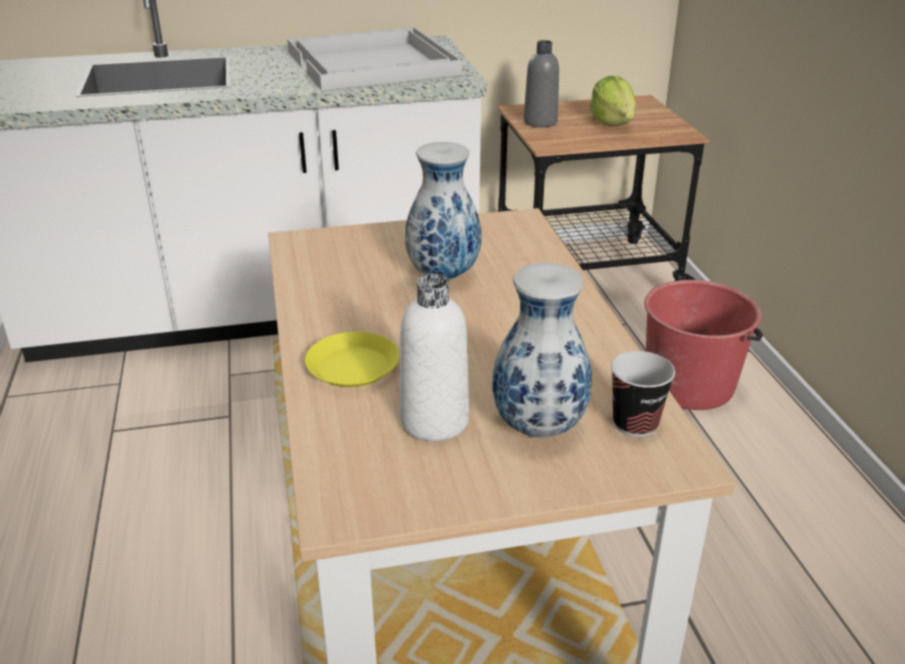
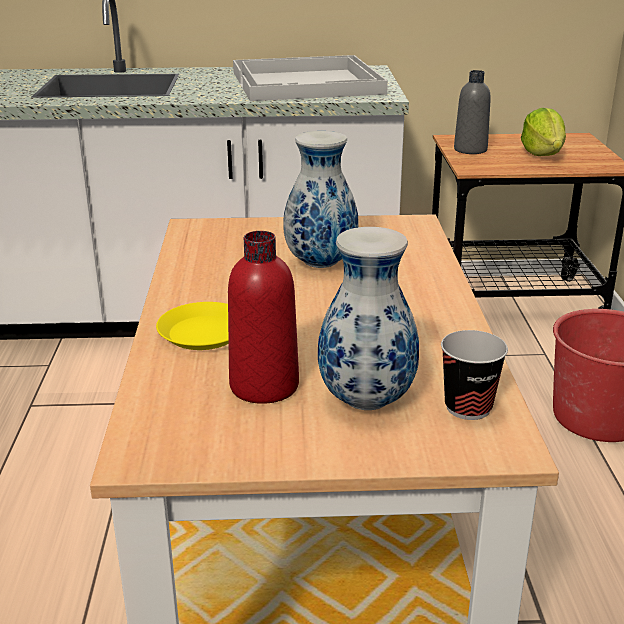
camera: 10 degrees right, 5 degrees down
white bottle [400,274,469,441] -> red bottle [228,231,299,404]

